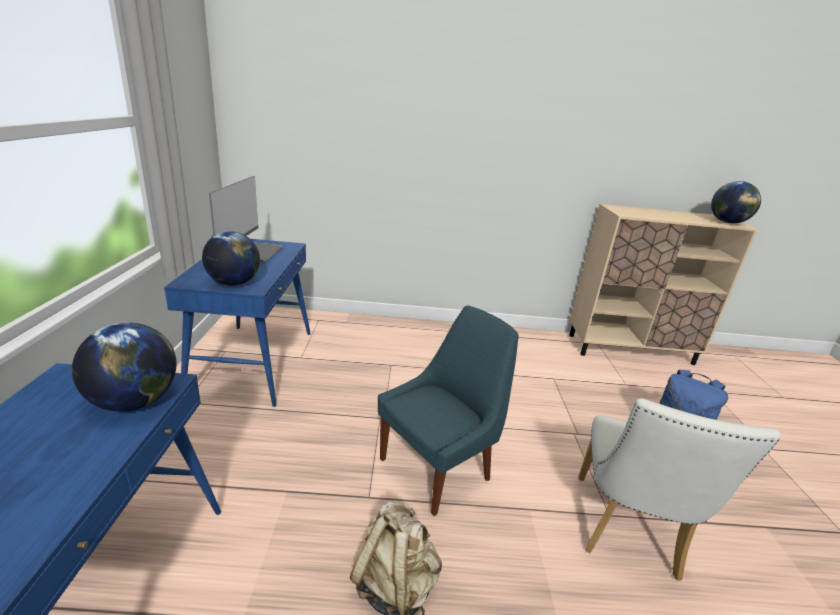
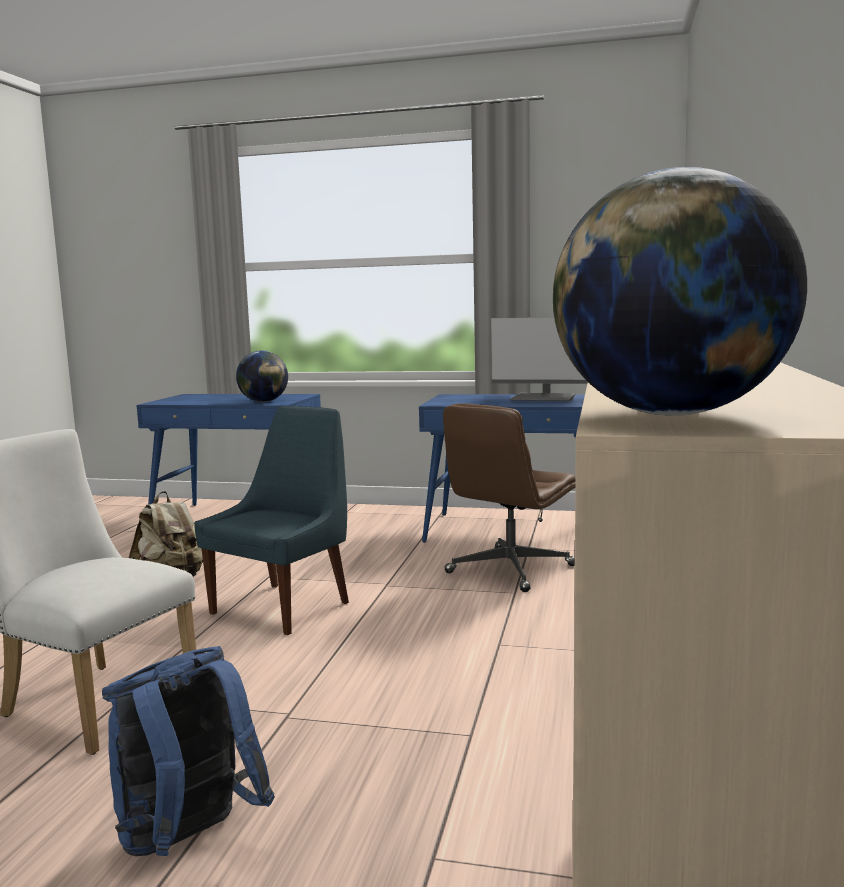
camera: 105 degrees right, 15 degrees down
globe [202,231,260,286] -> none
blue chair [378,305,518,516] -> blue chair turned 120 degrees counterclockwise [194,406,349,635]
none -> brown office chair [443,403,575,592]

